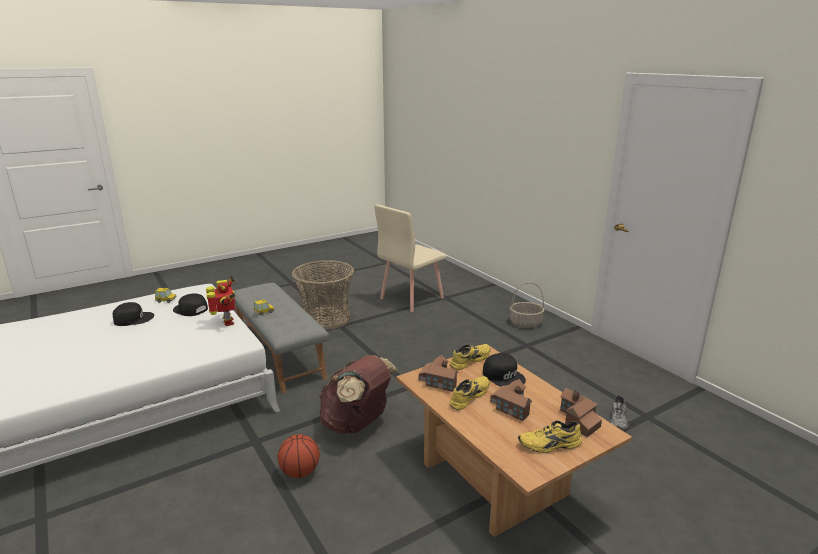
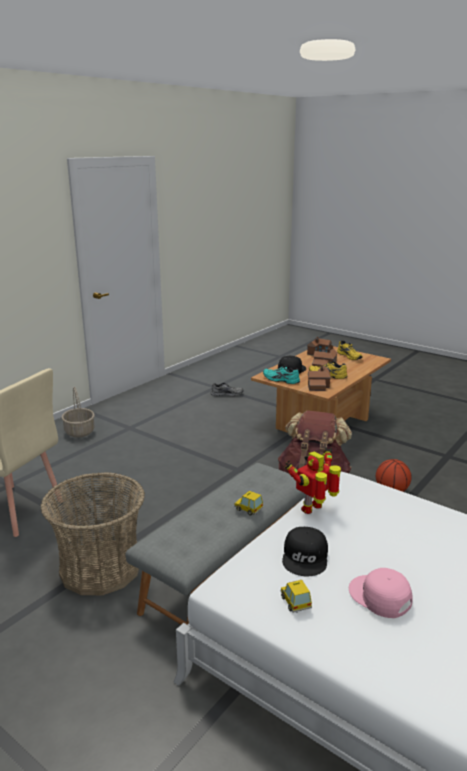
camera: 110 degrees left, 0 degrees up
black cap [113,302,154,326] -> pink cap [349,568,412,618]
yellow shoe [450,344,490,370] -> turquoise shoe [263,365,300,384]

